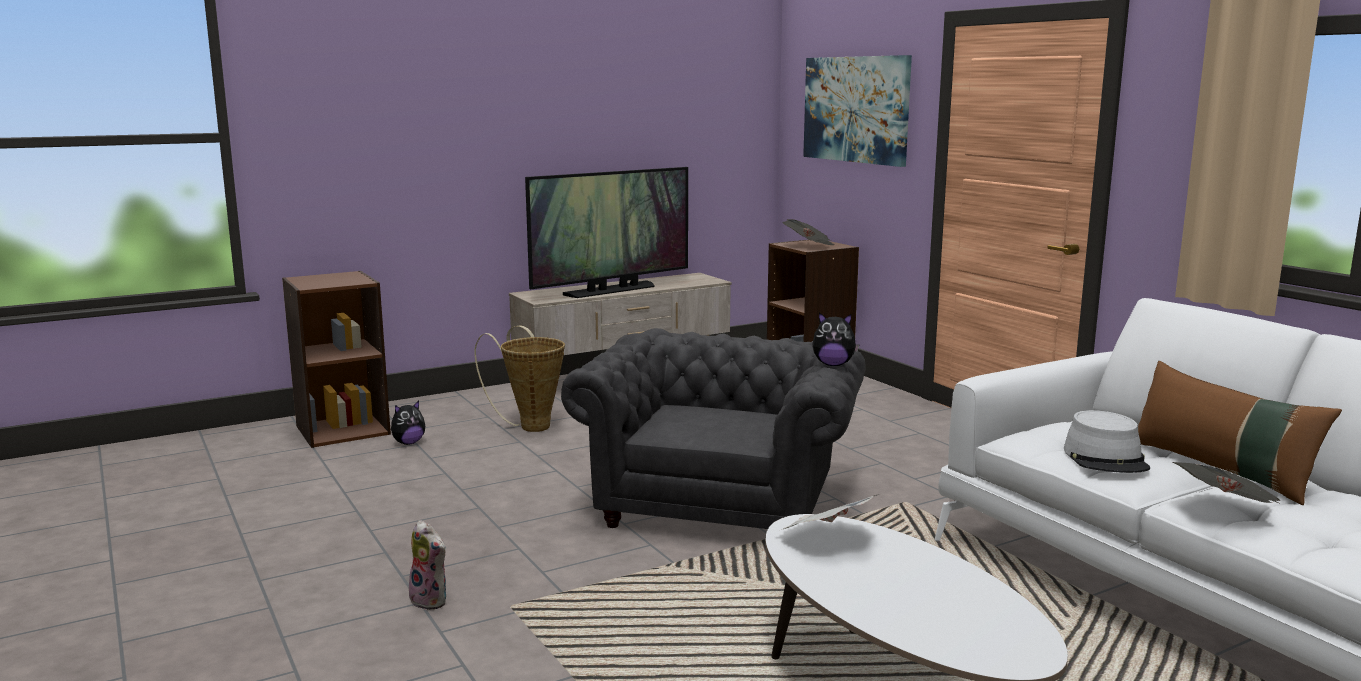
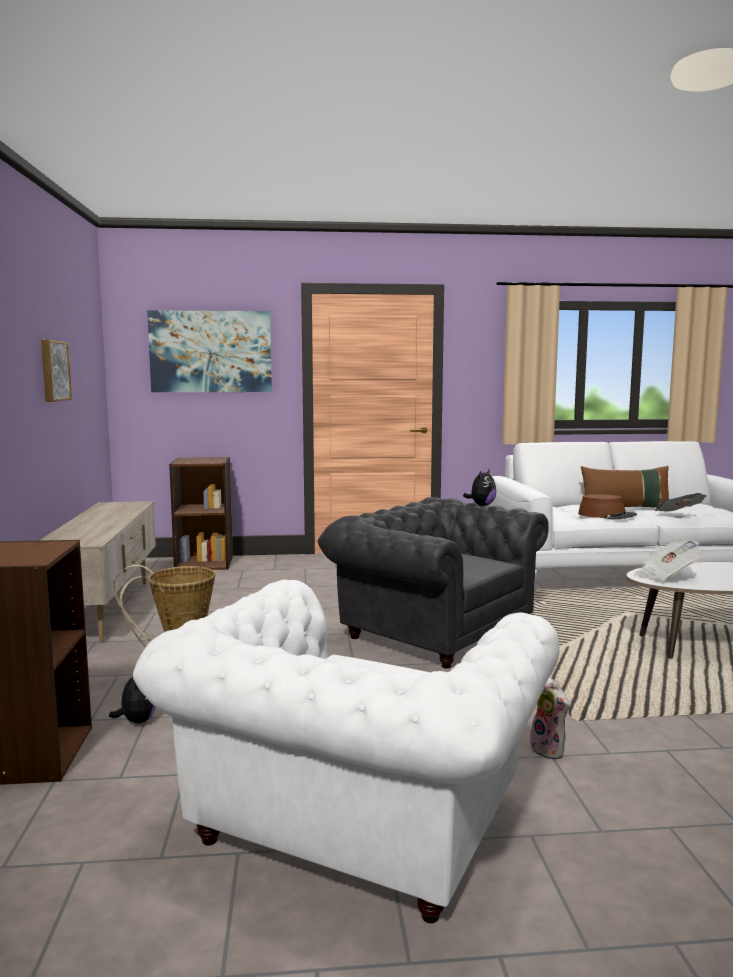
camera: 65 degrees left, 5 degrees down
plush toy [409,520,446,610] -> plush toy turned 90 degrees clockwise [527,677,570,759]
television [525,167,688,298] -> none
newspaper [783,219,835,245] -> none
grey hat [1064,410,1150,473] -> brown hat [578,494,637,519]
none -> picture [41,340,72,402]
none -> white armchair [133,580,560,923]

